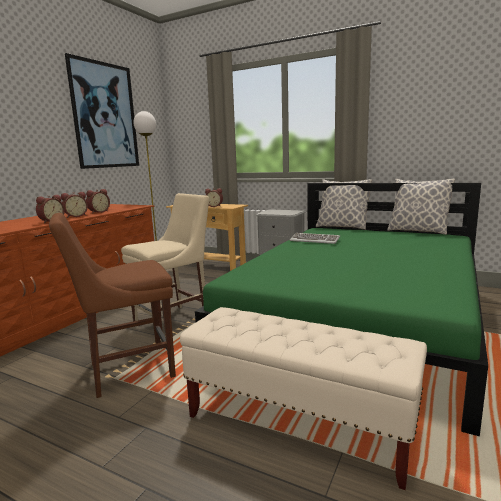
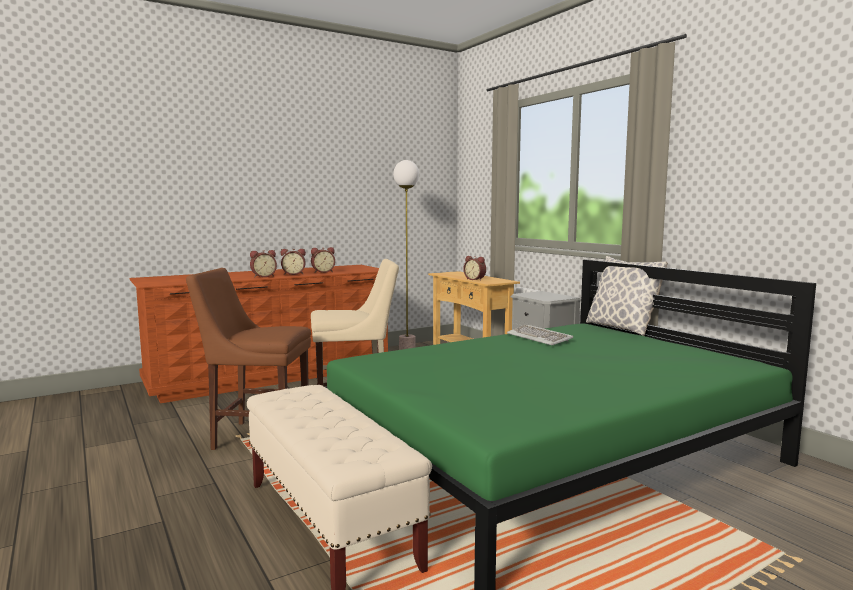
camera: 30 degrees right, 5 degrees down
picture [65,53,139,169] -> none
pillow [387,179,455,235] -> none

